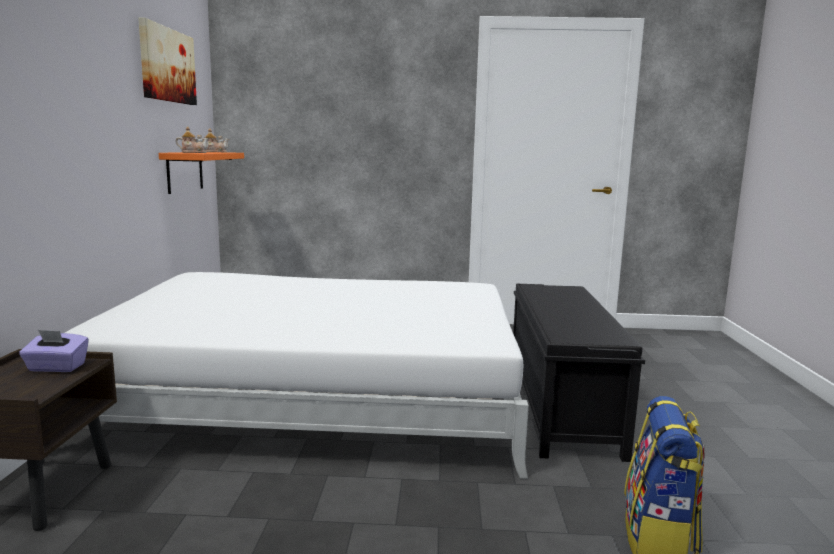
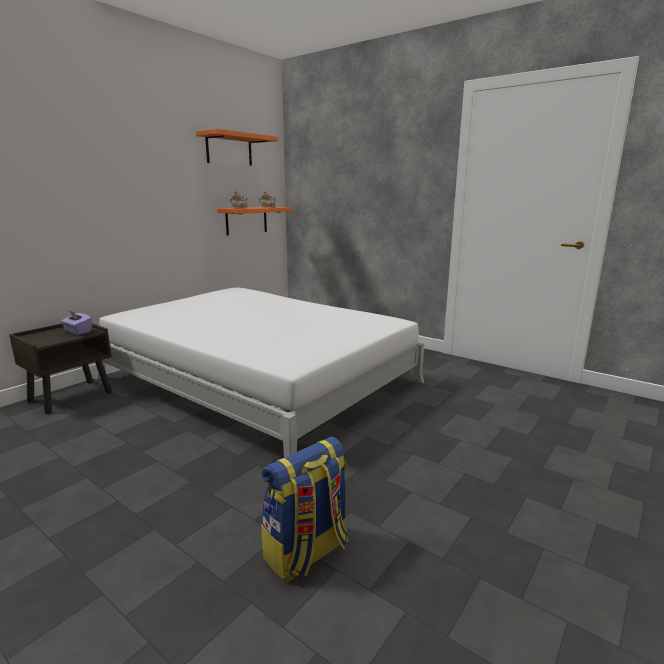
camera: 35 degrees right, 5 degrees up
picture [138,18,197,105] -> orange shelf [196,129,278,166]
black bench [513,284,645,462] -> none

